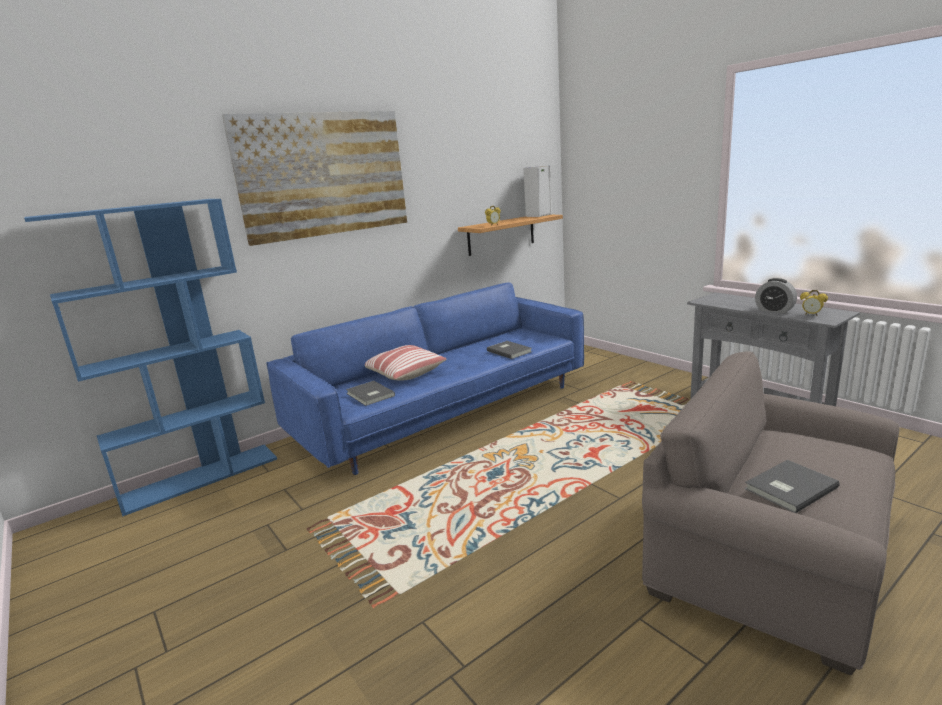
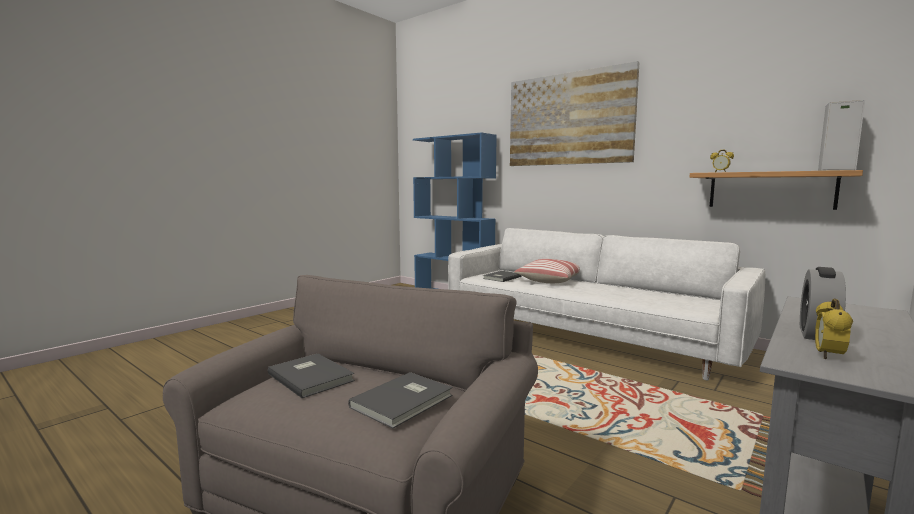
camera: 75 degrees right, 10 degrees down
blue sofa [267,282,584,475] -> white sofa [448,228,765,380]
grey book [487,341,532,359] -> grey book moved to [348,372,453,429]

